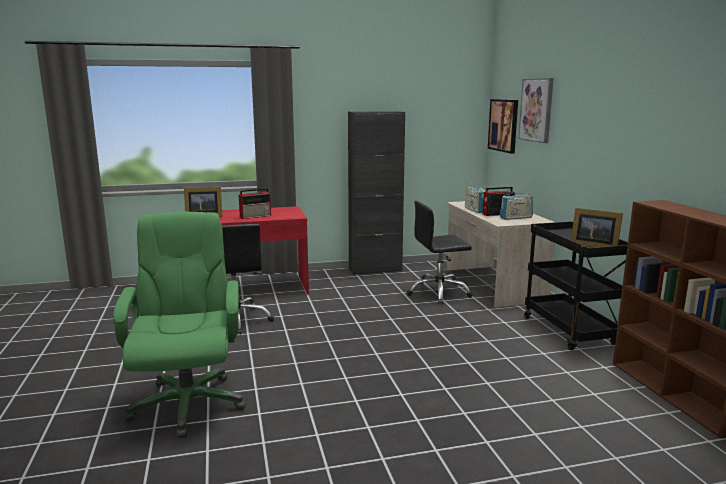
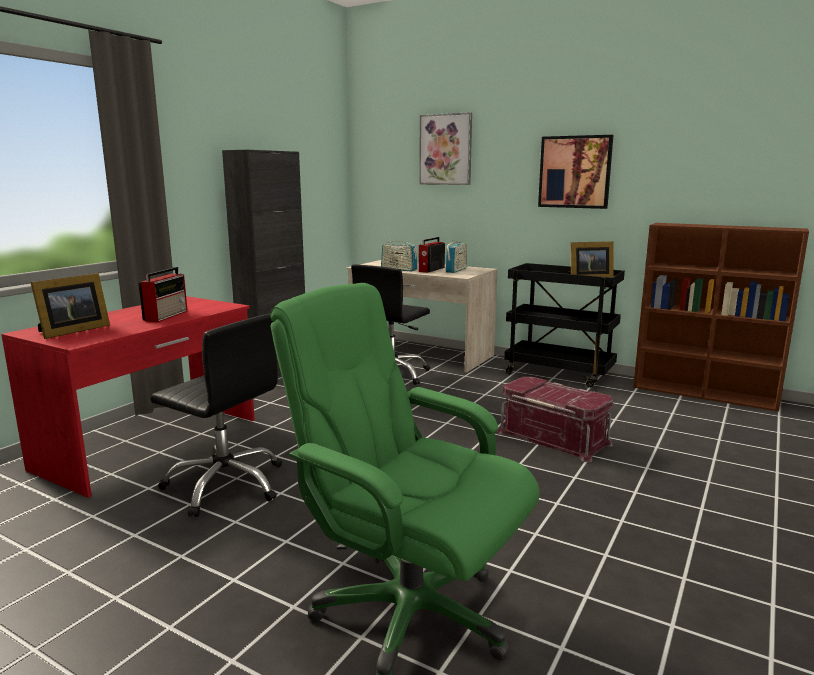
camera: 45 degrees left, 0 degrees up
picture [488,99,518,154] -> picture moved to [538,135,613,209]
none -> red storage box [497,377,613,462]

